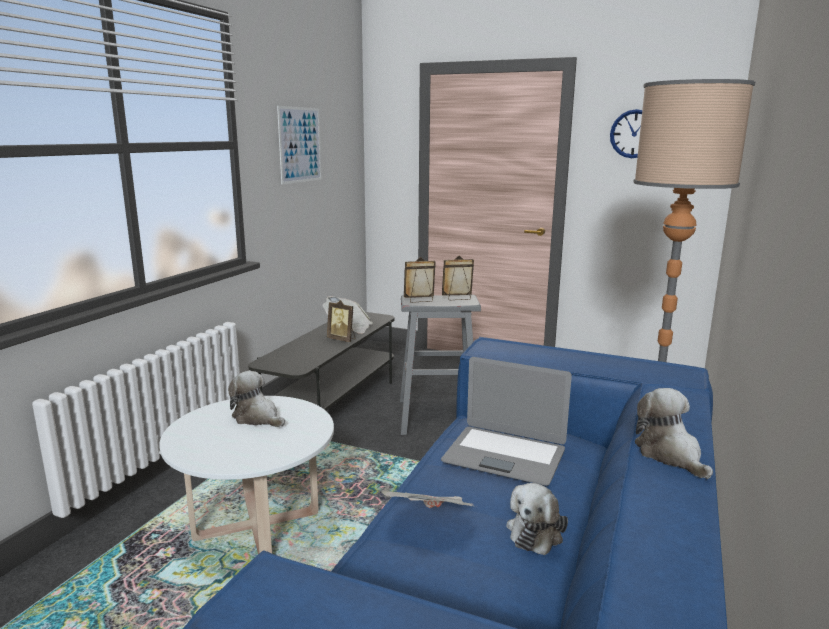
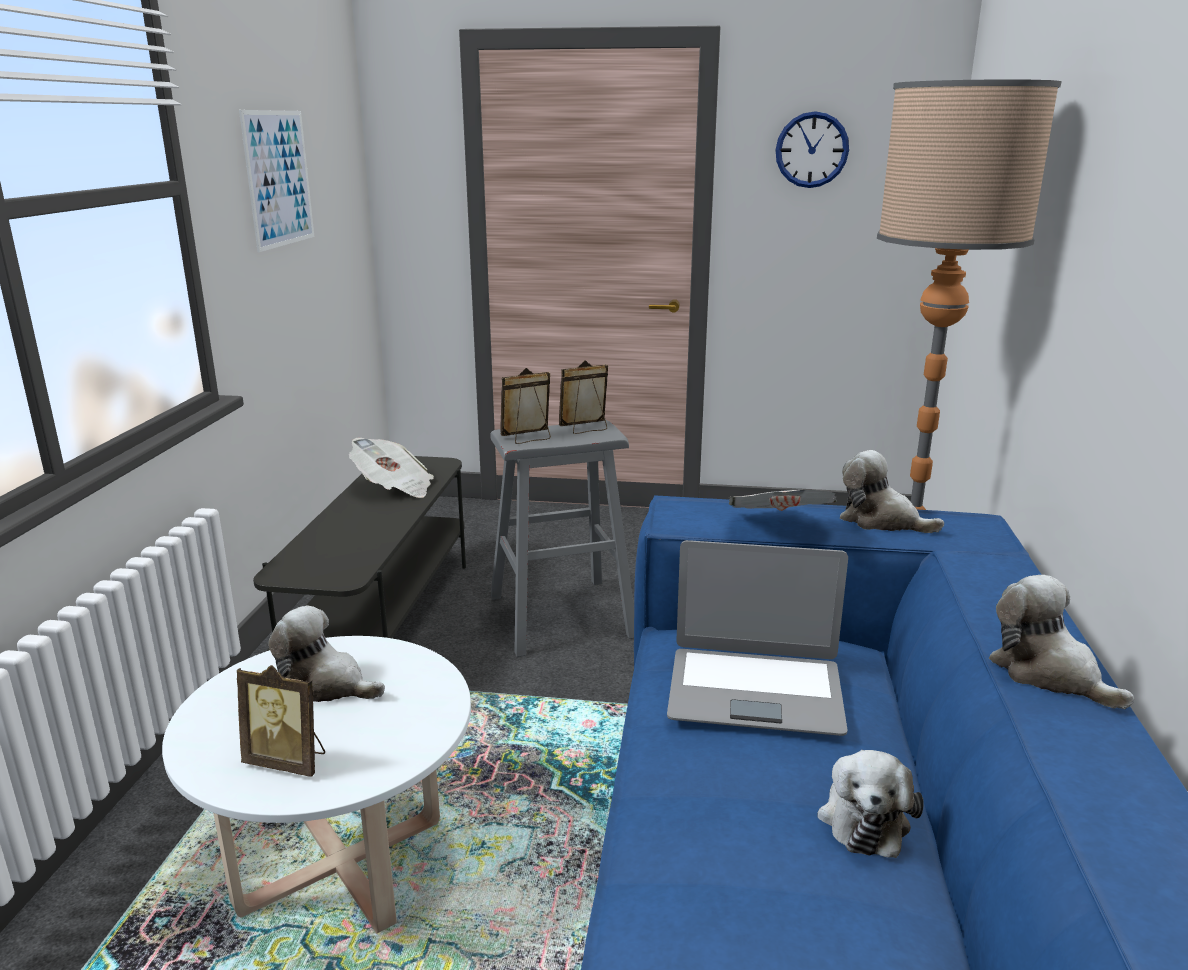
camera: 15 degrees left, 5 degrees up
picture frame [327,300,356,342] -> picture frame moved to [237,665,325,777]
newspaper [382,491,474,508] -> newspaper moved to [729,490,837,511]
none -> plush toy [839,450,944,533]

